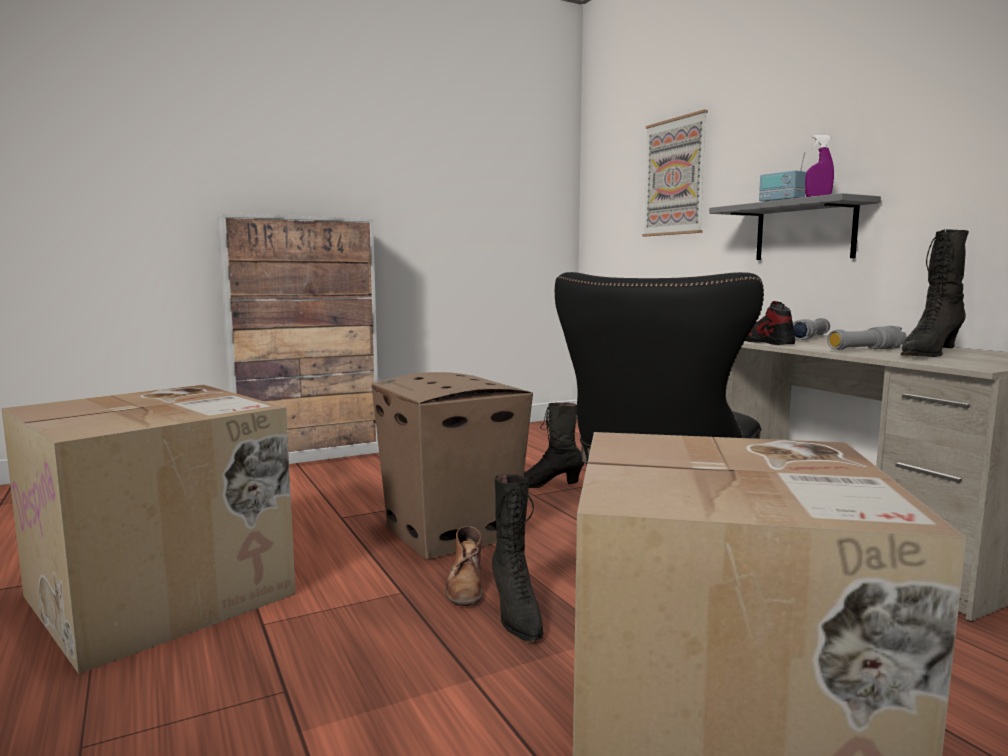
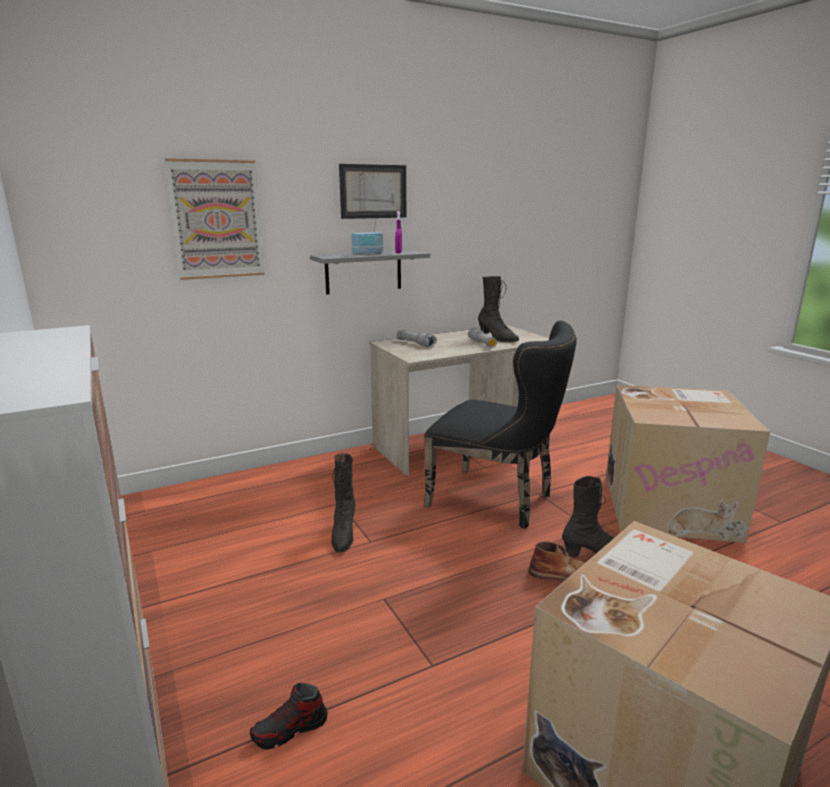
camera: 90 degrees left, 10 degrees up
cardboard box [371,372,533,559] -> none
shoe [746,301,795,345] -> shoe moved to [250,683,327,749]
none -> picture [339,164,406,219]

